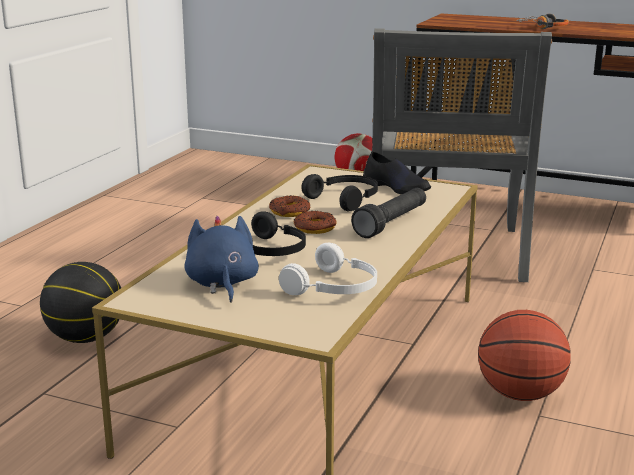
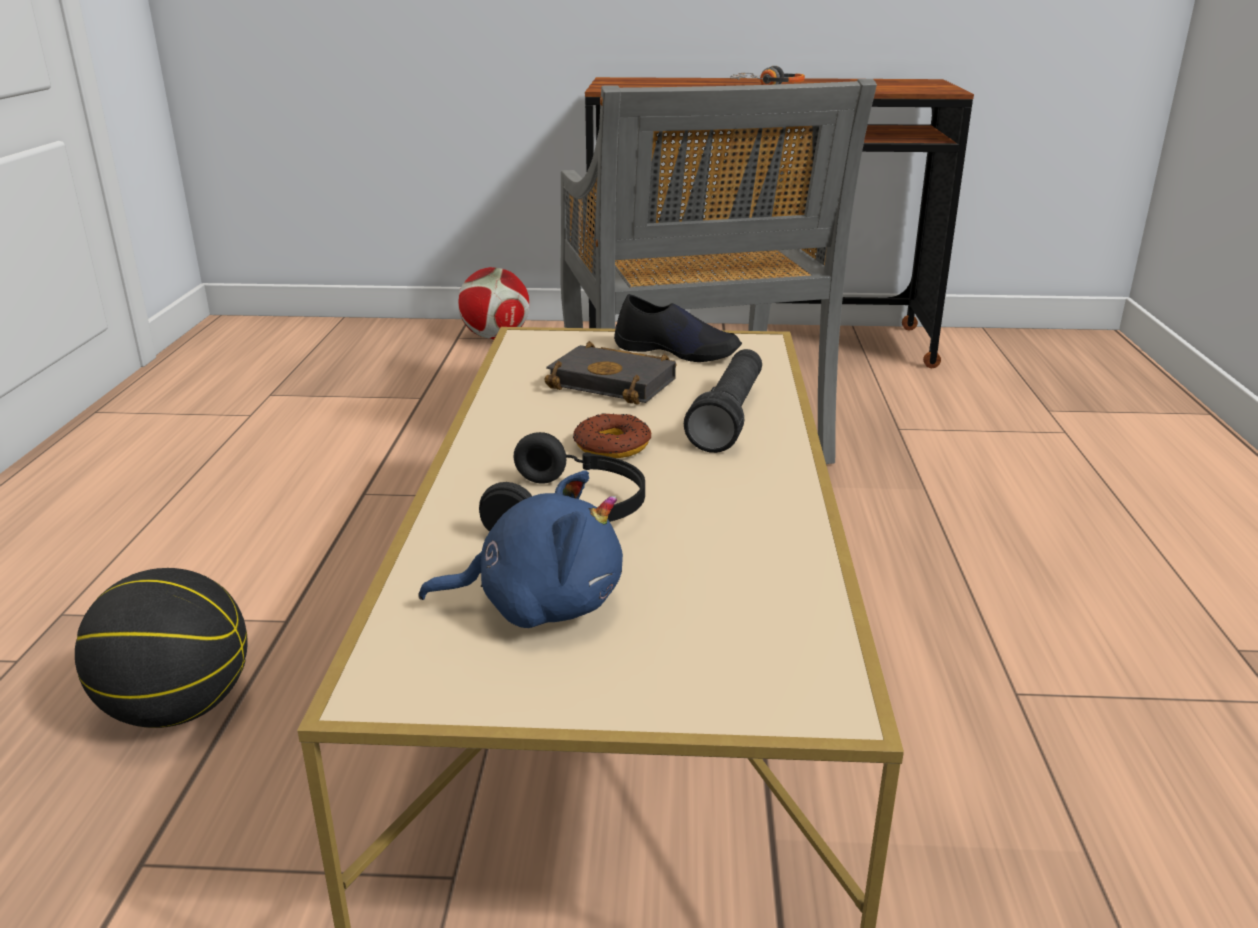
camera: 20 degrees left, 5 degrees up
blue plush toy [184,216,259,303] -> blue plush toy turned 120 degrees clockwise [419,470,623,628]
donut [269,195,310,217] -> none
white headphones [279,243,377,295] -> none
black headphones [302,174,378,211] -> black book [544,341,676,405]
basketball [478,310,571,401] -> none

